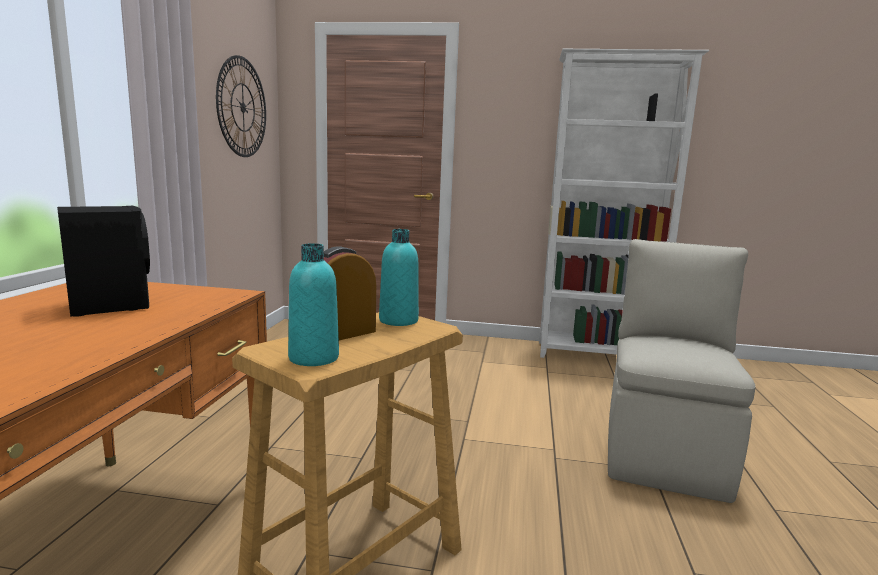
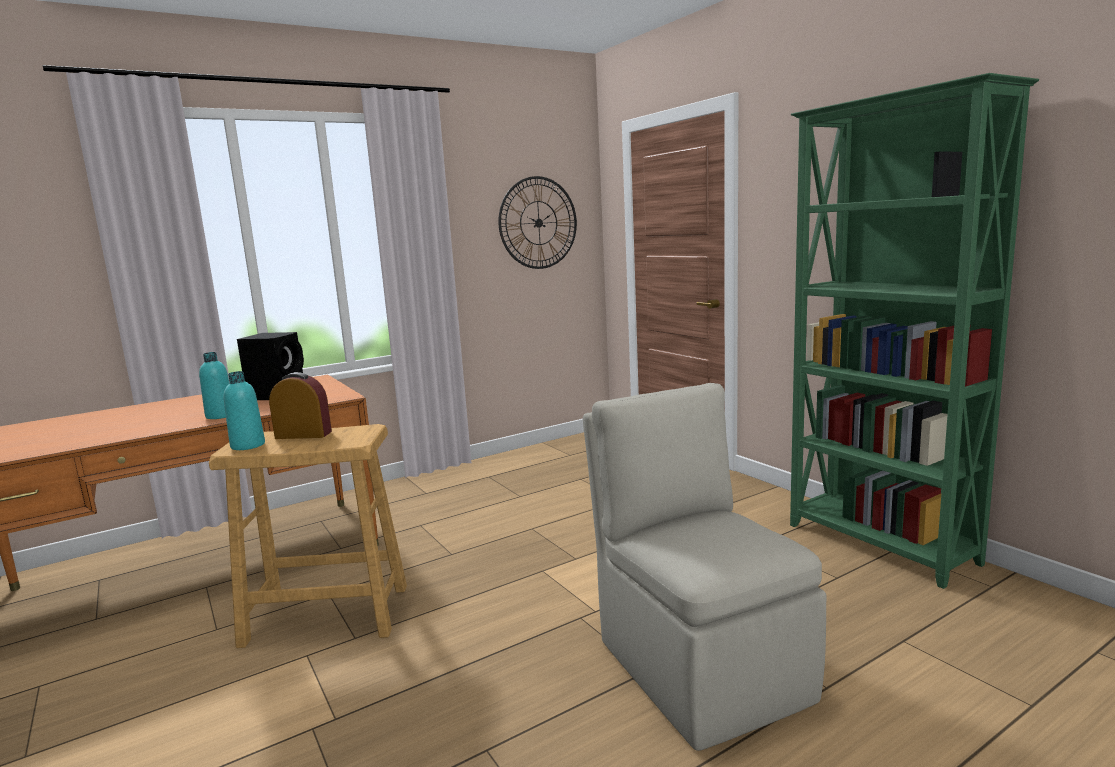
camera: 50 degrees right, 0 degrees up
turquoise bottle [379,229,419,326] -> turquoise bottle moved to [199,352,230,419]
white bookcase [539,49,709,358] -> green bookcase [790,73,1039,589]
beige chair [608,239,756,503] -> beige chair turned 90 degrees counterclockwise [583,383,826,751]

